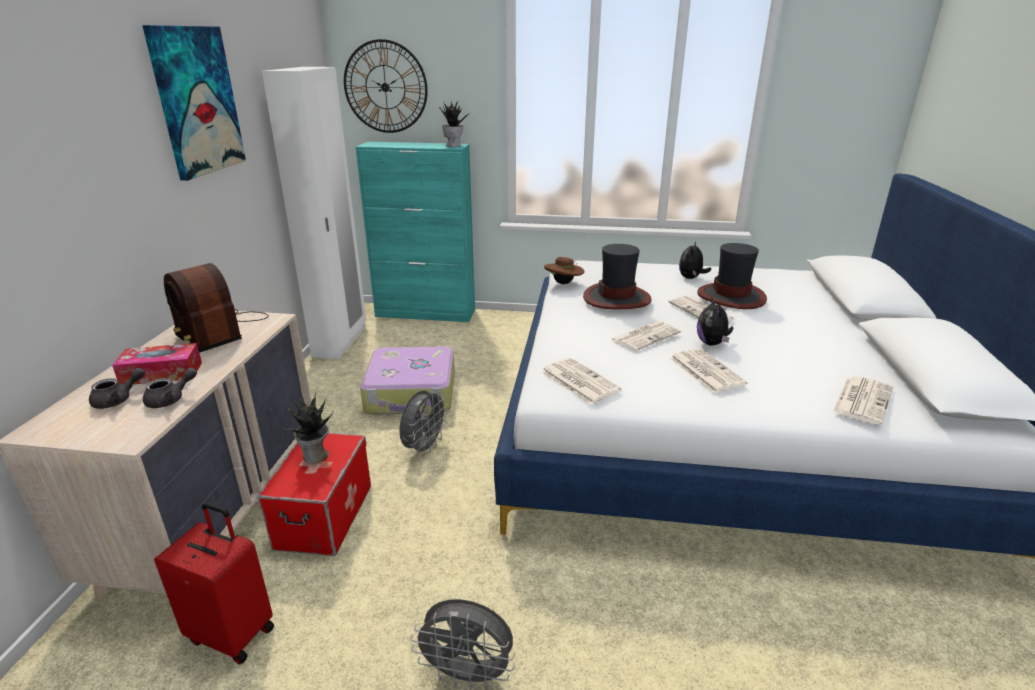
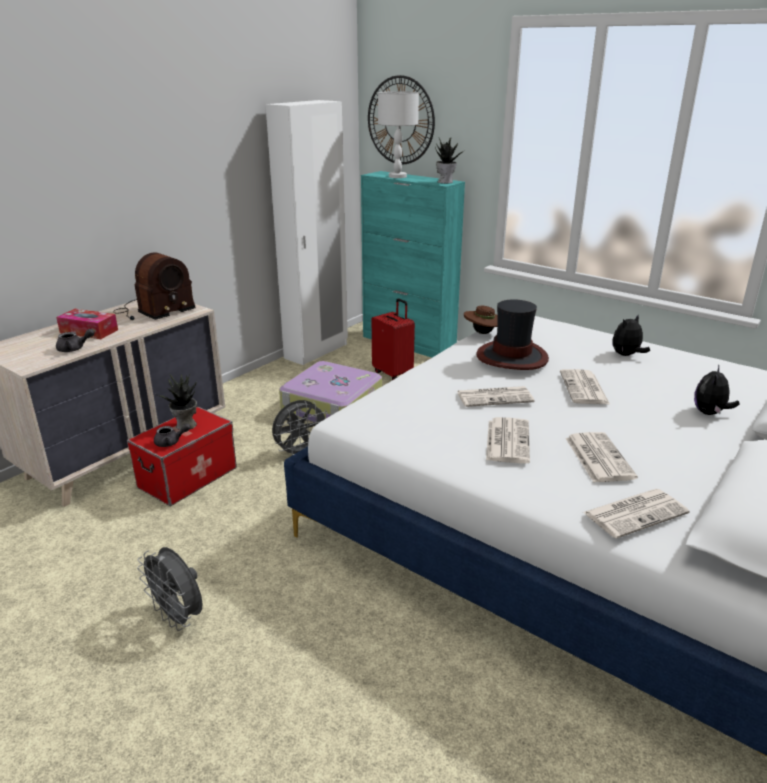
camera: 30 degrees right, 0 degrees up
grey teapot [89,368,145,409] -> grey teapot moved to [154,423,191,447]
picture [142,25,246,181] -> none
red suitcase [154,502,274,664] -> red suitcase moved to [372,298,415,380]
radio [164,263,269,353] -> radio turned 120 degrees counterclockwise [113,253,196,320]
newspaper [542,358,621,404] -> newspaper moved to [565,432,638,483]
hat [697,243,767,309] -> none
plush toy [697,297,733,346] -> plush toy moved to [694,364,740,415]
none -> white table lamp [378,91,419,178]

